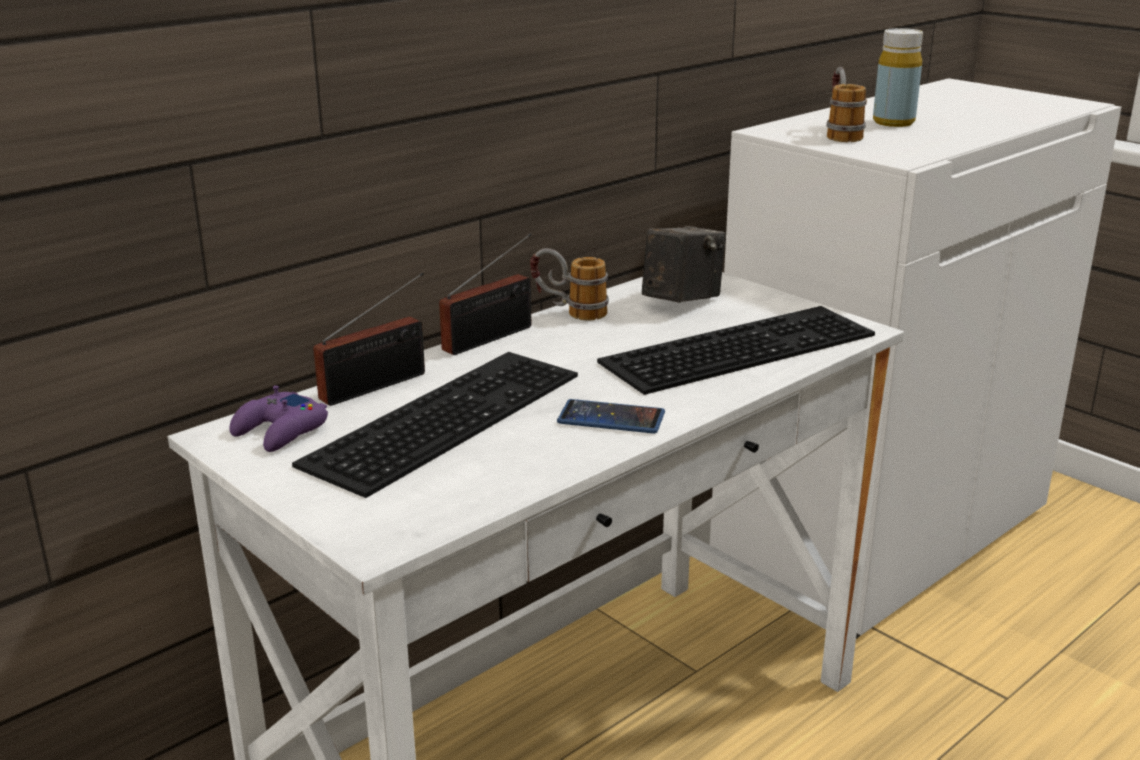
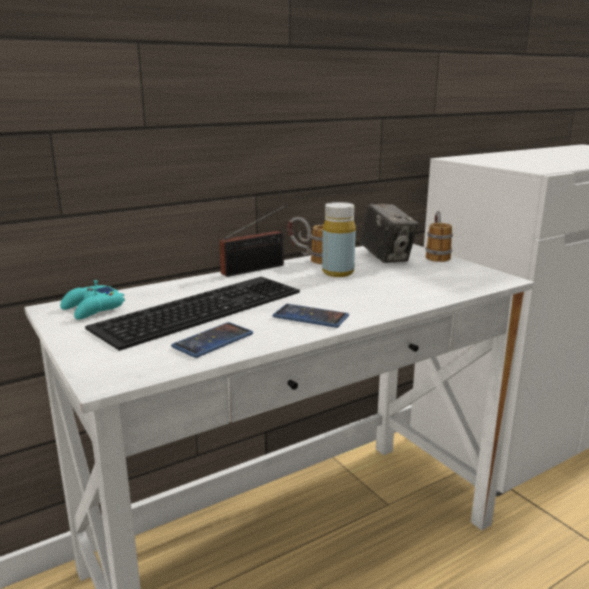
camera: 10 degrees right, 5 degrees down
purple game controller [229,385,328,452] -> turquoise game controller [60,280,125,320]
radio [313,273,425,406] -> none
keyboard [597,306,875,395] -> none
camera [642,226,725,303] -> camera turned 105 degrees clockwise [360,204,418,263]
mug [827,67,867,142] -> mug moved to [425,211,453,262]
yellow bottle [873,28,923,127] -> yellow bottle moved to [322,202,356,277]
none -> phone [171,322,253,358]

